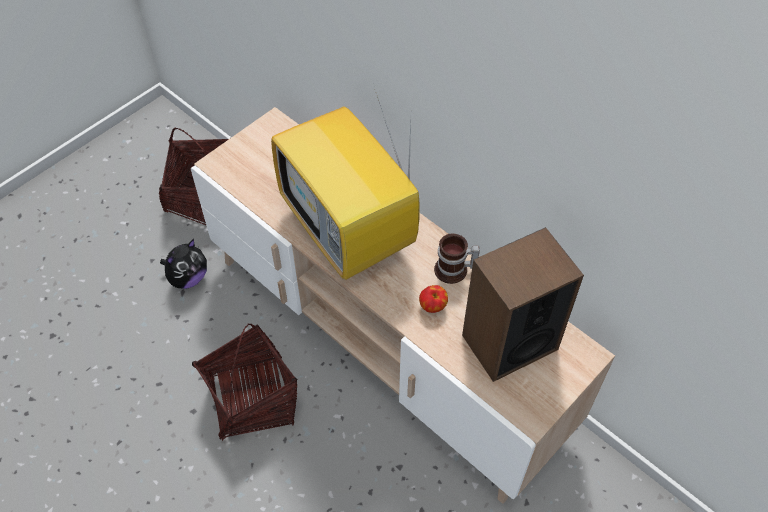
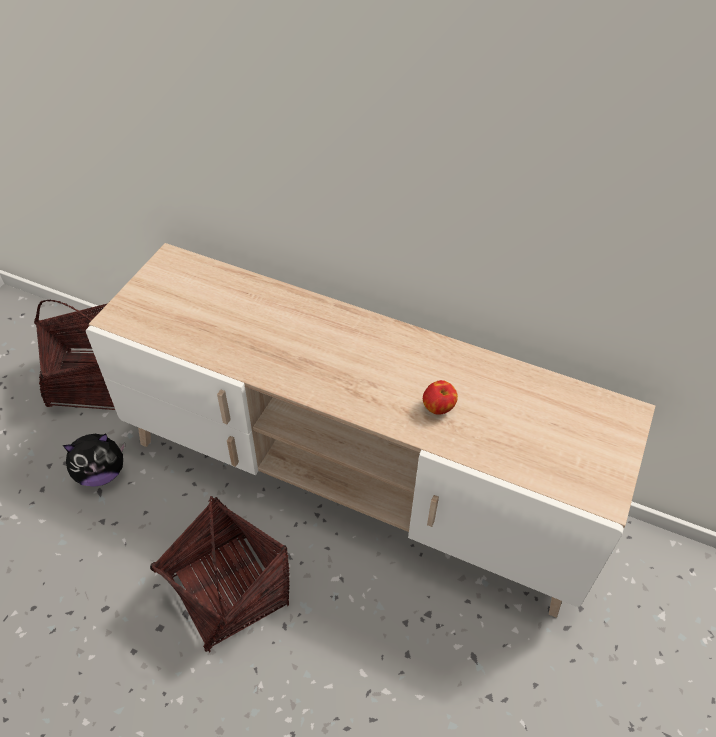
camera: 20 degrees left, 5 degrees down
plush toy [160,239,207,289] -> plush toy turned 45 degrees clockwise [63,434,125,487]
television [271,93,420,280] -> none
mug [434,233,480,284] -> none
speaker [462,227,584,382] -> none

